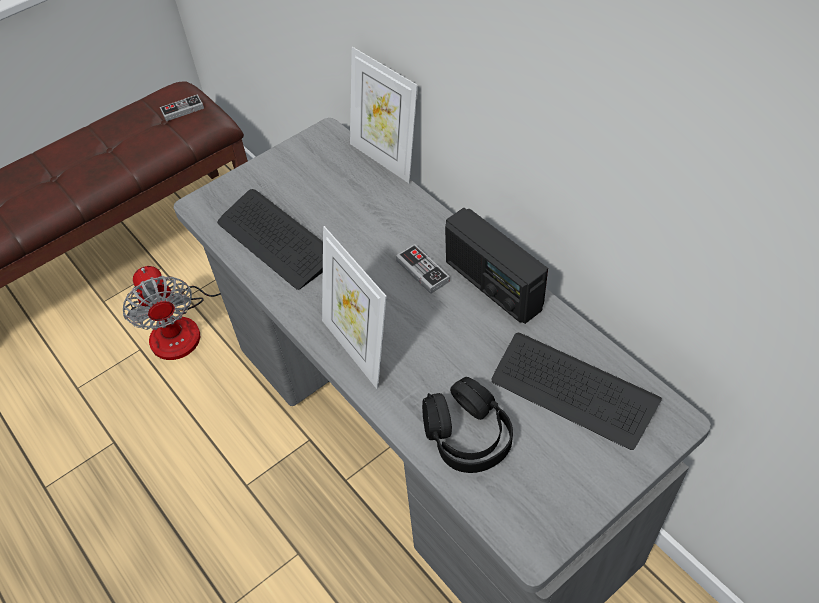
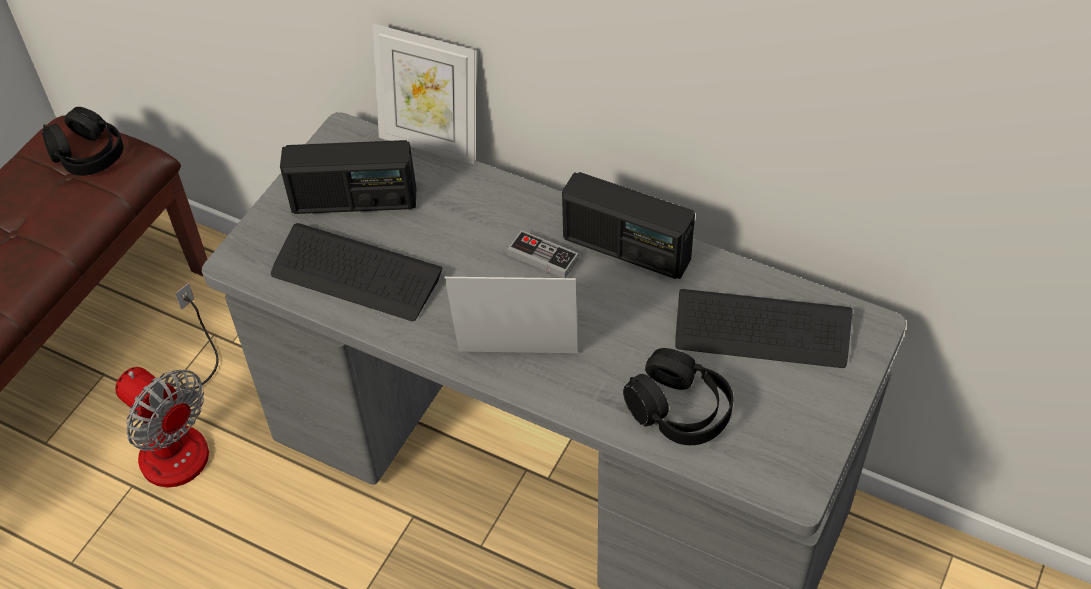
camera: 25 degrees left, 0 degrees up
game controller [160,94,204,121] -> black headphones [42,107,124,176]
picture frame [322,226,387,389] -> picture frame turned 150 degrees clockwise [445,277,578,353]
none -> radio [280,140,416,214]

